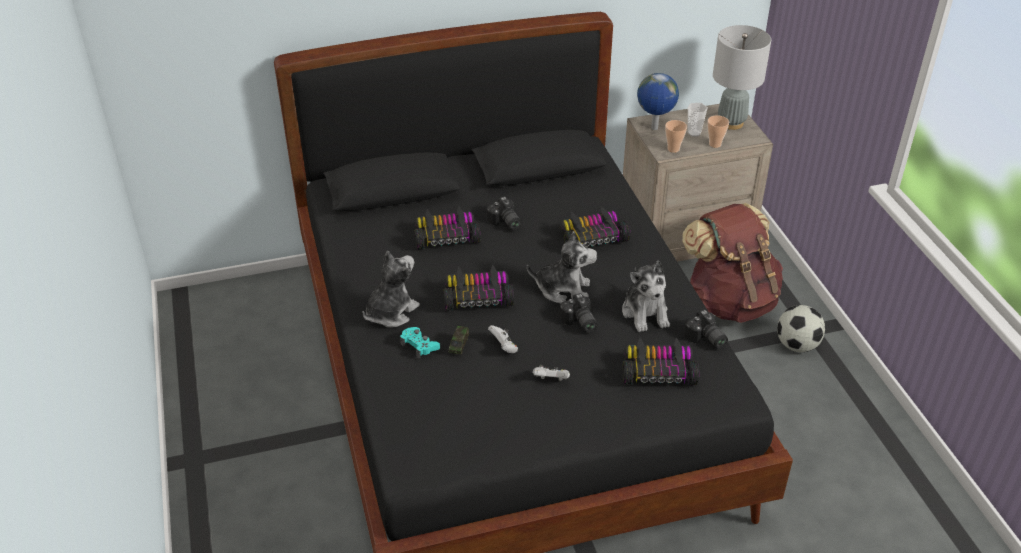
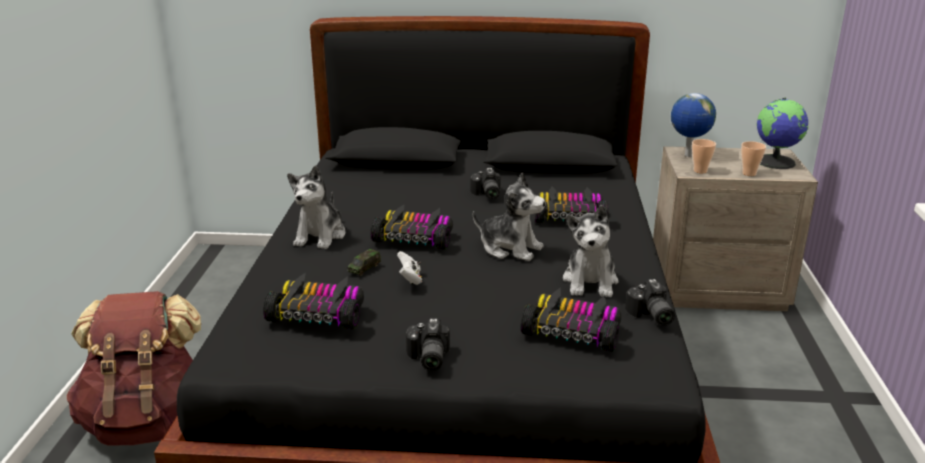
camera: 20 degrees right, 15 degrees down
plush toy [362,250,420,328] -> plush toy turned 135 degrees clockwise [287,165,345,249]
turquoise game controller [400,327,440,359] -> none
toy car [415,205,481,250] -> toy car moved to [263,272,364,330]
white game controller [533,365,570,381] -> none
camera [559,293,597,332] -> camera moved to [406,318,450,371]
brown backpack [682,203,783,323] -> brown backpack moved to [67,291,201,446]
cup [688,103,708,137] -> none
grey table lamp [713,25,771,130] -> globe [757,98,809,169]
football [777,305,825,352] -> none

